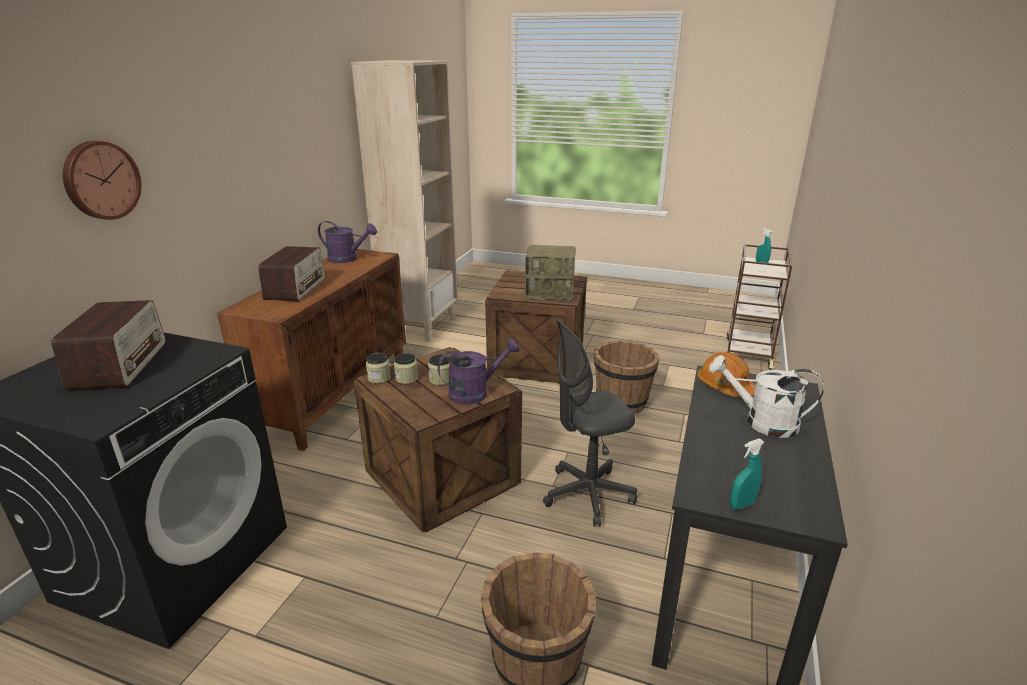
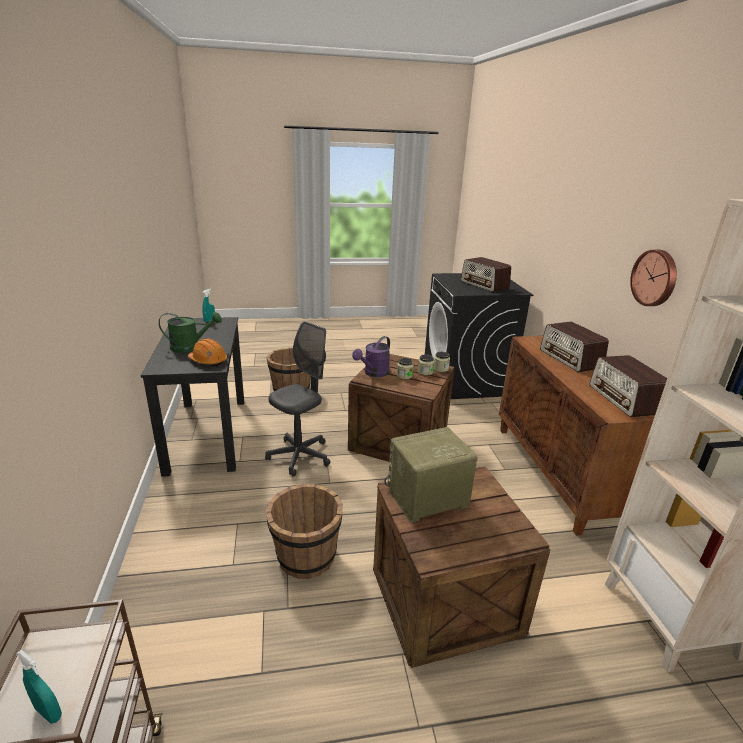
camera: 150 degrees right, 0 degrees up
wall clock [63,141,142,220] -> wall clock moved to [630,250,677,306]
purple watering can [318,221,377,263] -> radio [589,355,667,417]
white watering can [709,355,824,438] -> green watering can [159,312,222,353]

